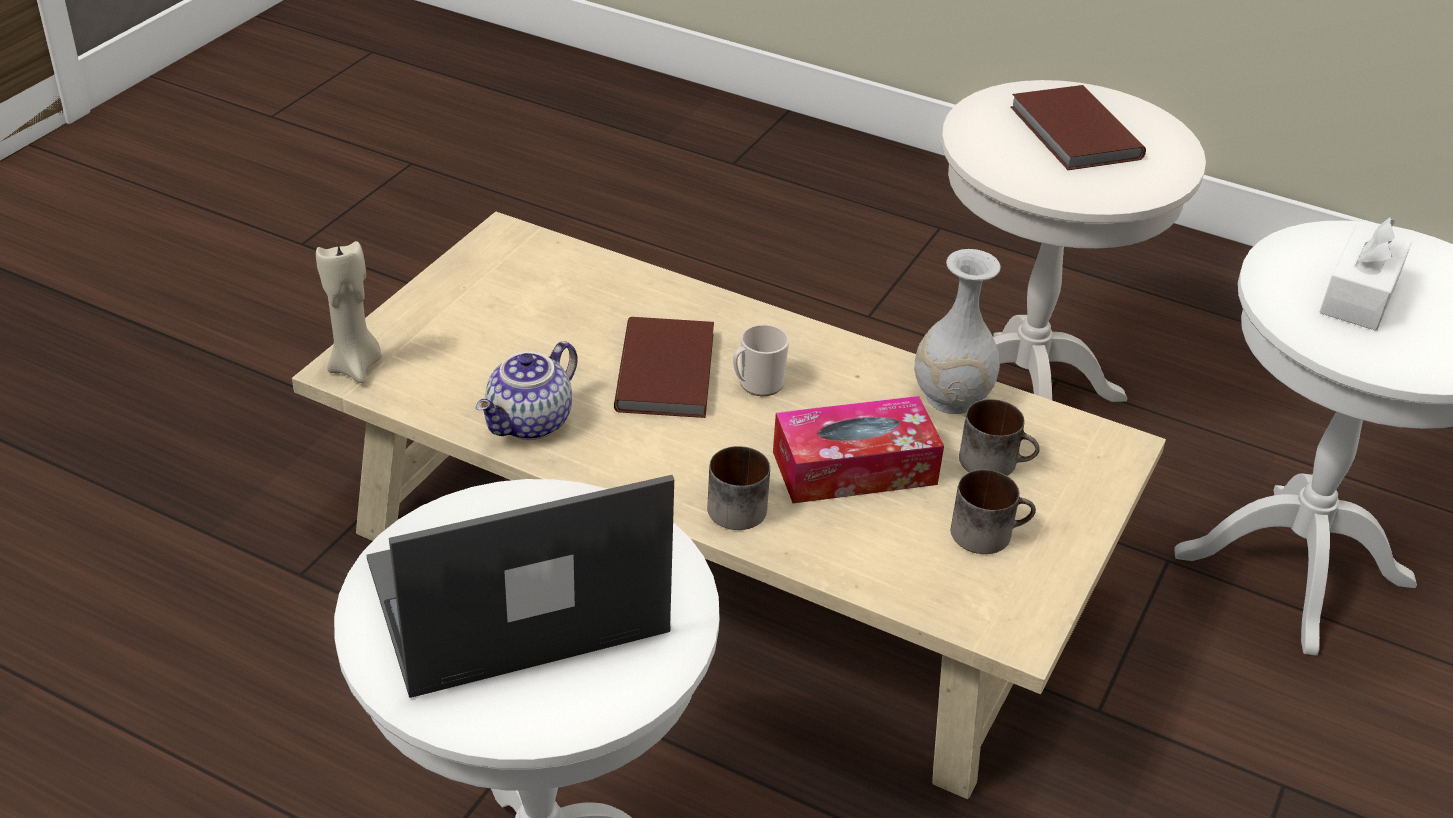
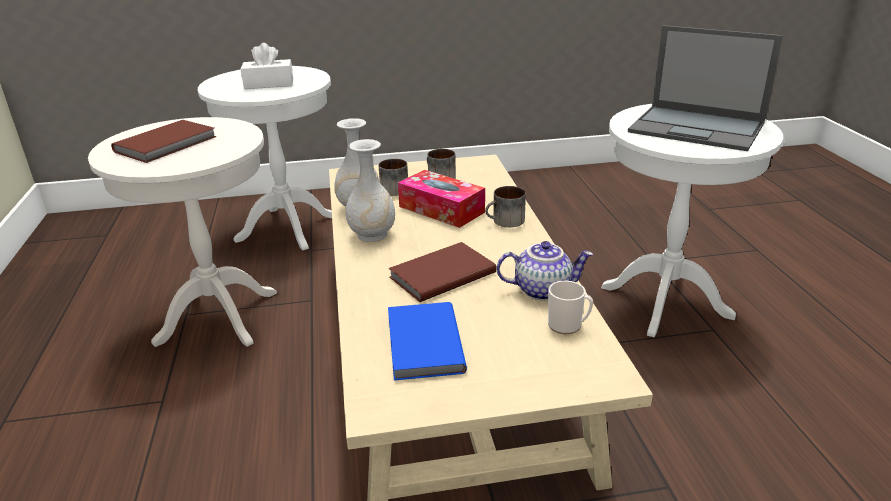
camera: 125 degrees left, 10 degrees down
beige candle [316,241,382,383] -> none
mug [733,324,789,396] -> mug moved to [548,281,593,334]
none -> white vase [346,139,395,242]
none -> blue book [388,302,467,381]

